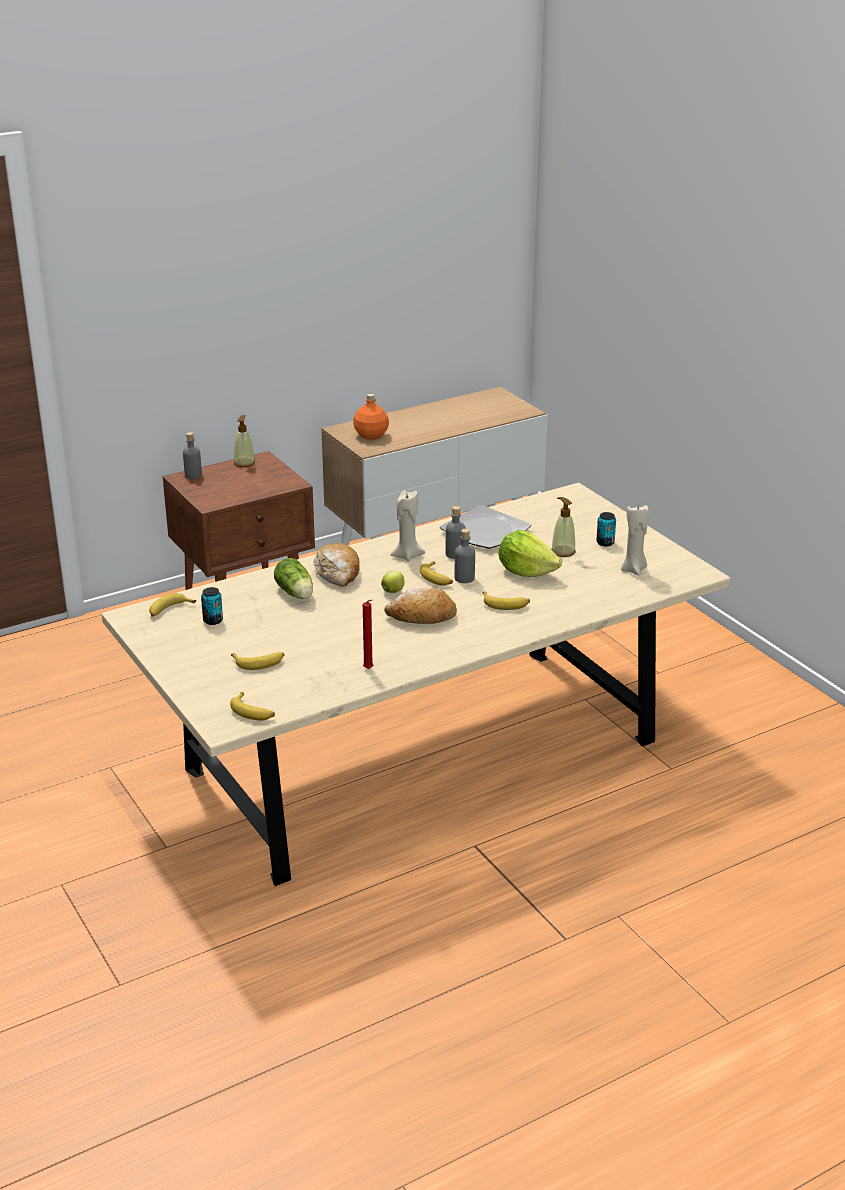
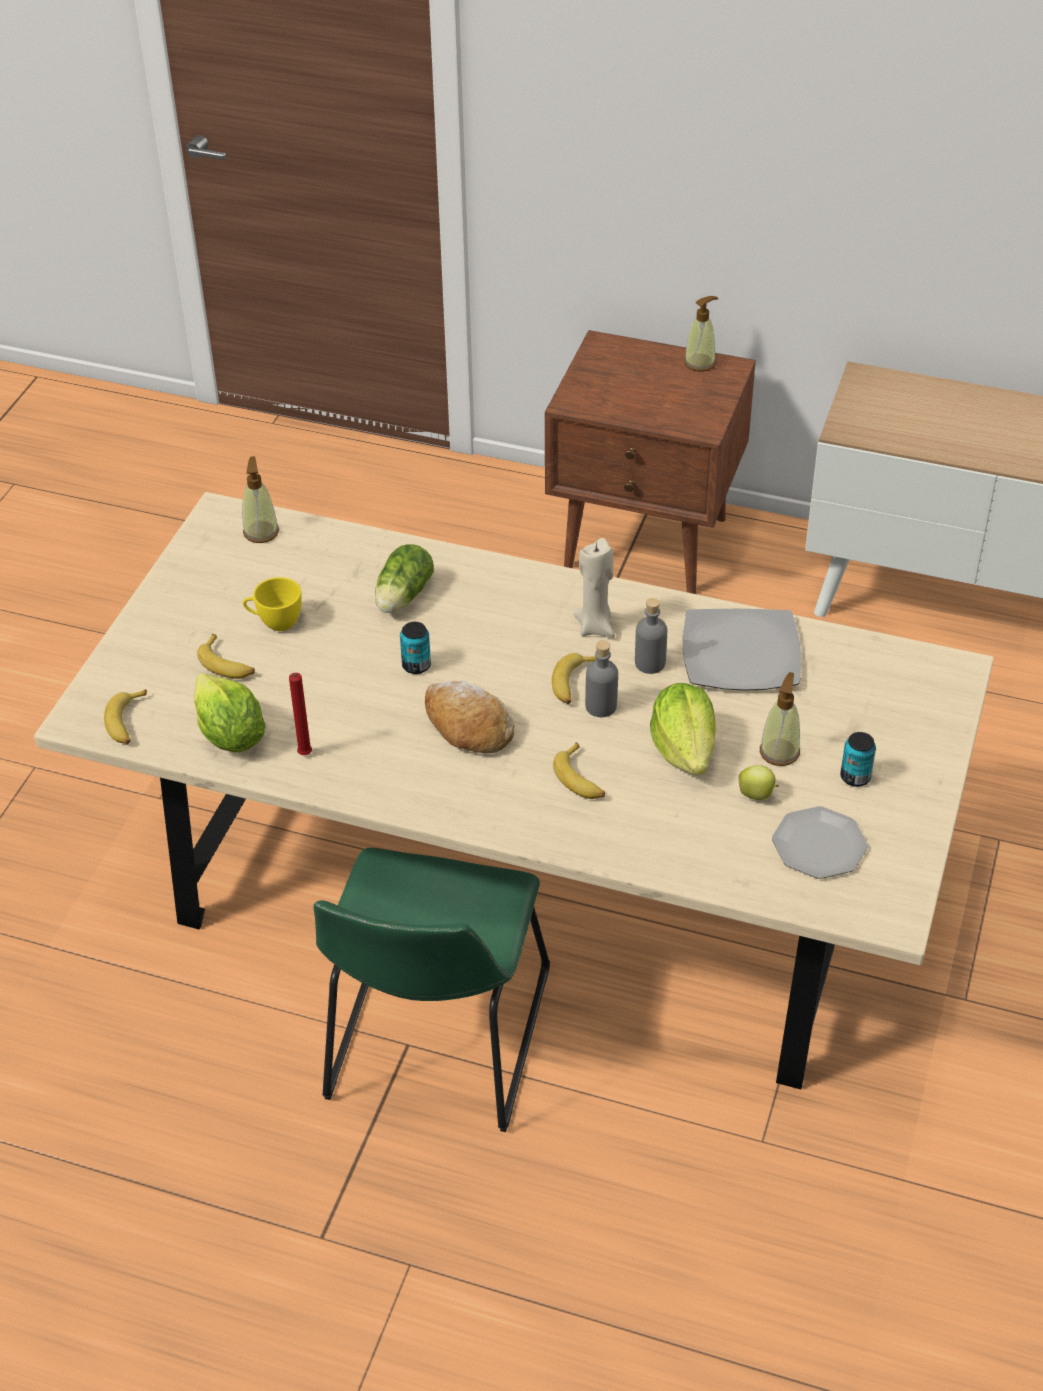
camera: 50 degrees right, 15 degrees up
banana [149,593,196,617] -> soap dispenser [242,456,279,543]
grey bottle [183,432,202,479] -> none
can [201,587,223,625] -> can moved to [400,622,431,674]
bread [314,543,360,587] -> none
orange bottle [353,394,389,440] -> none
apple [381,571,404,593] -> apple moved to [739,765,779,800]
beige candle [621,504,649,576] -> plate [772,806,868,879]
none -> lettuce [194,673,266,753]
none -> yellow cup [243,577,302,631]
none -> green chair [313,848,550,1132]

